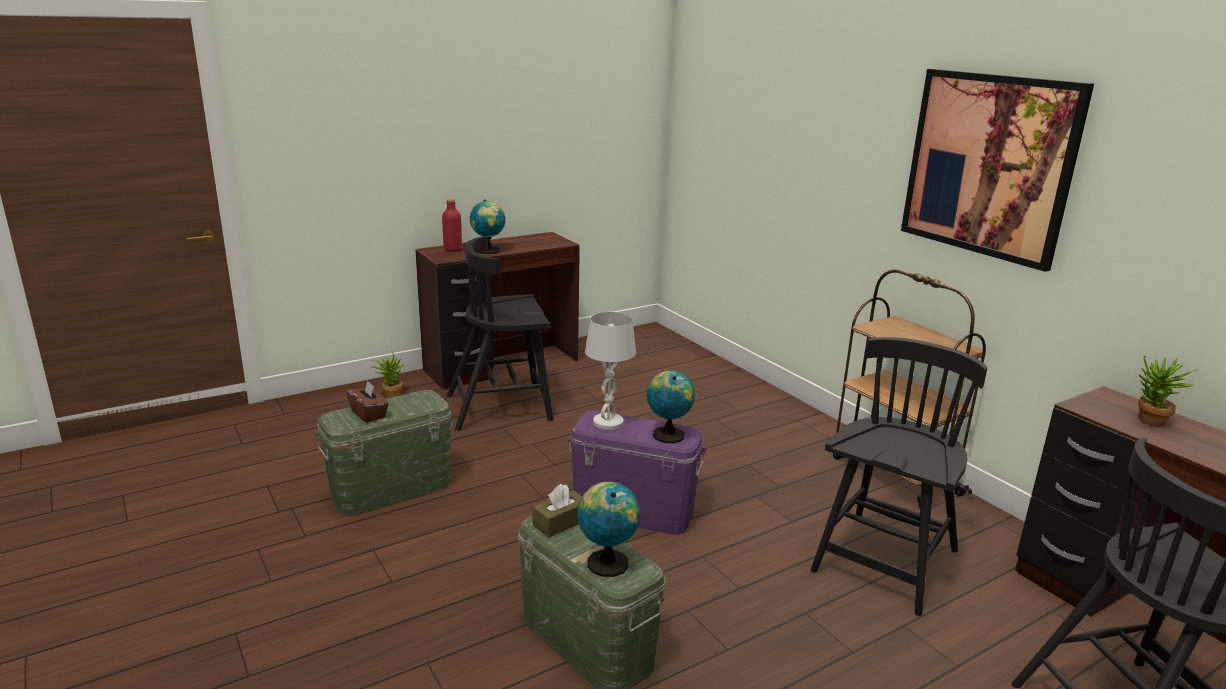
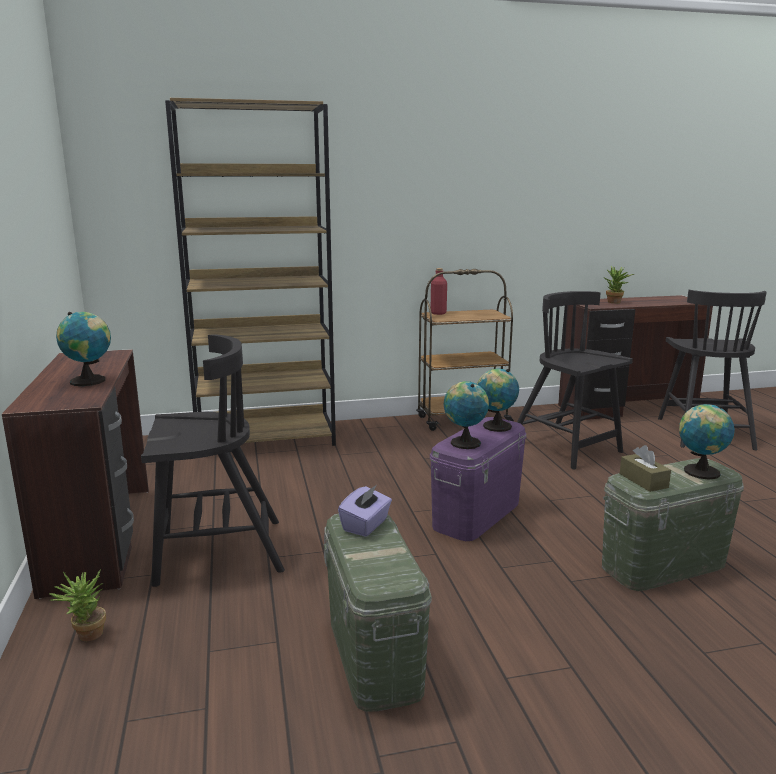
camera: 70 degrees left, 5 degrees down
brown tissue box [346,380,389,423] -> none
red bottle [442,199,462,252] -> red bottle moved to [431,268,447,315]
black chair [447,236,554,431] -> black chair turned 105 degrees counterclockwise [141,334,285,587]
white table lamp [585,312,636,430] -> globe [444,381,489,449]
picture [901,69,1094,272] -> none
none -> brown bookcase [165,98,336,446]
none -> purple tissue box [338,485,392,537]

